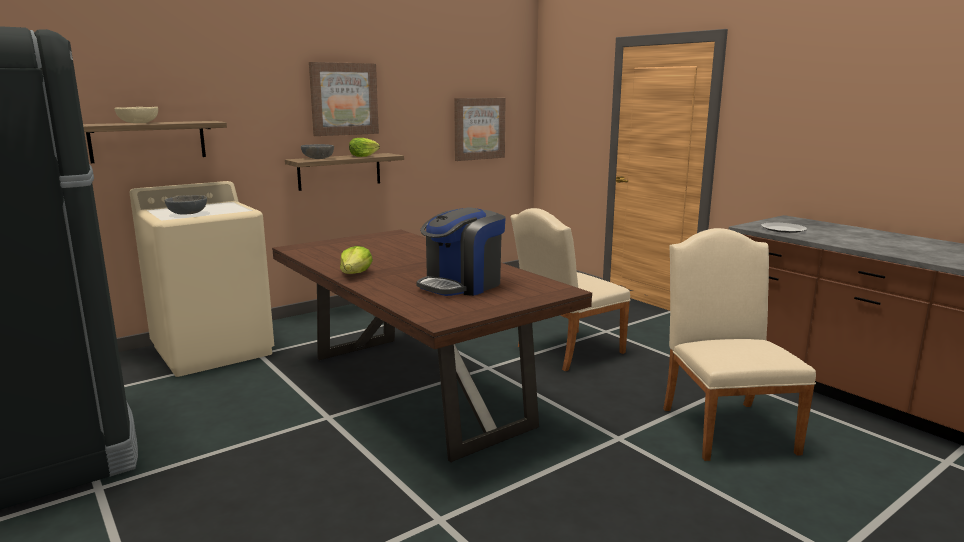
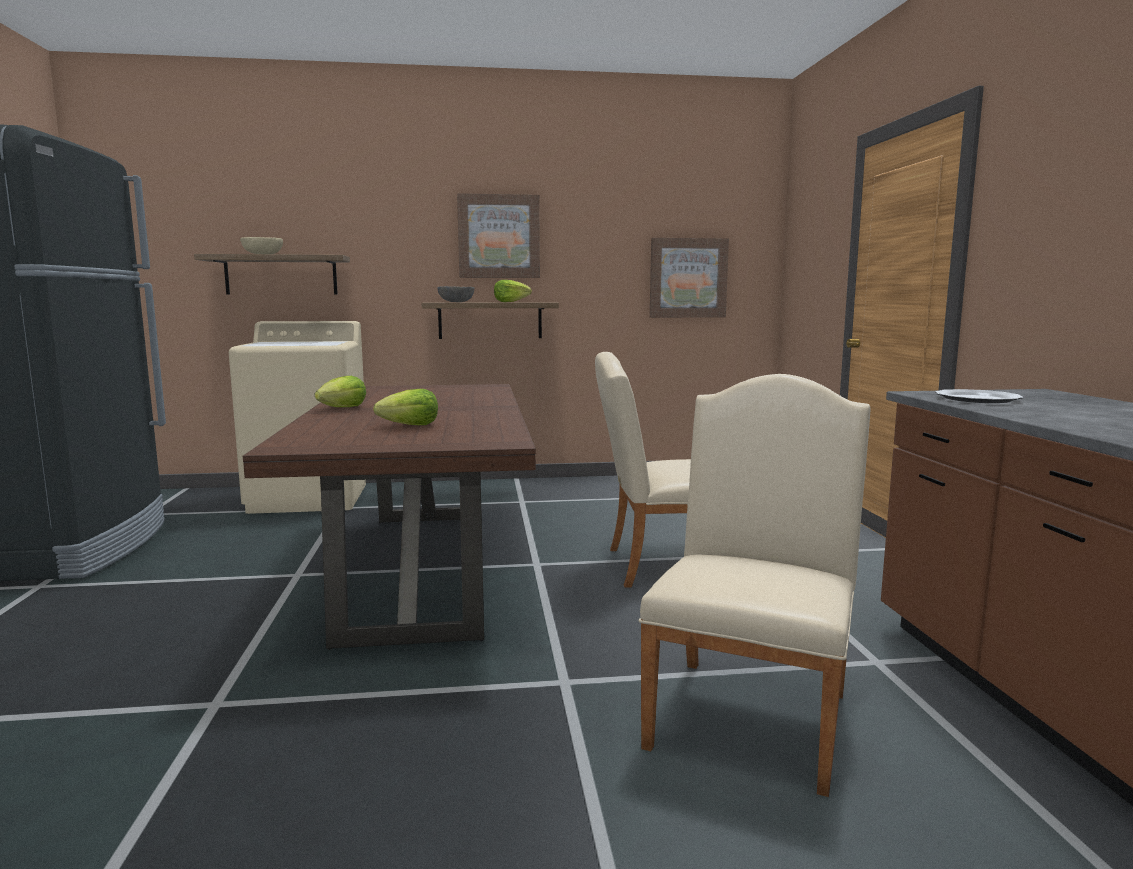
camera: 30 degrees right, 5 degrees down
grey bowl [165,195,207,215] -> none
coffee machine [417,207,506,296] -> lettuce [373,389,438,425]

